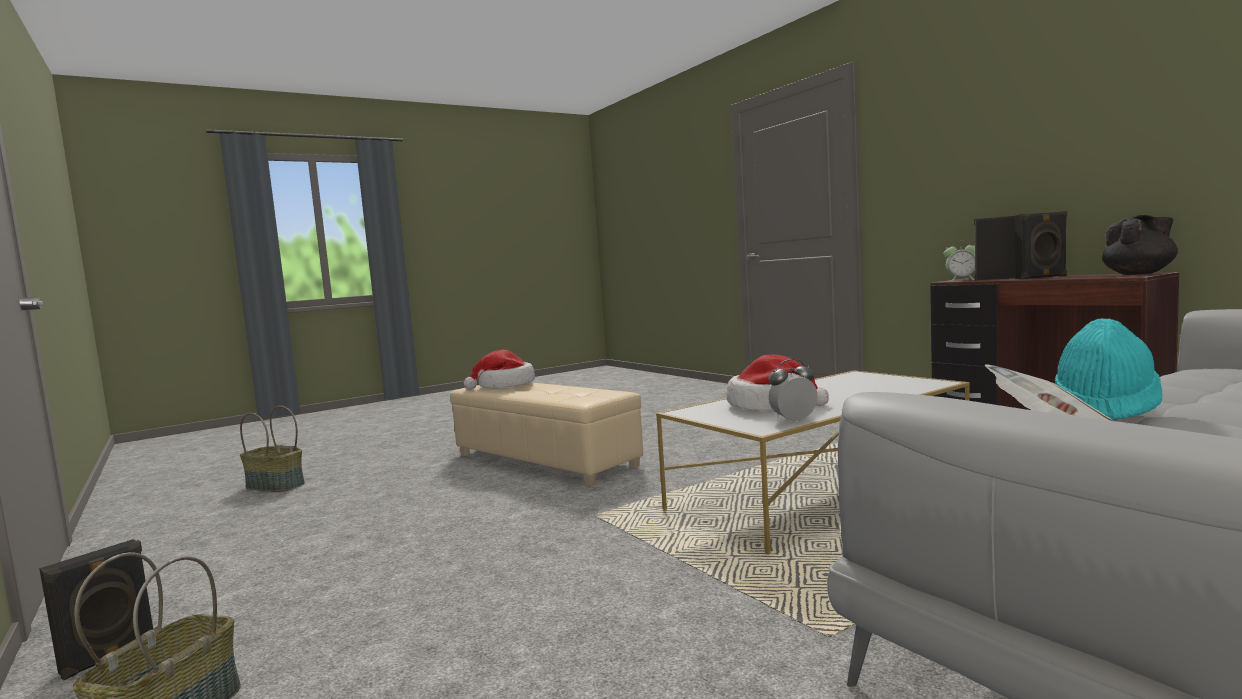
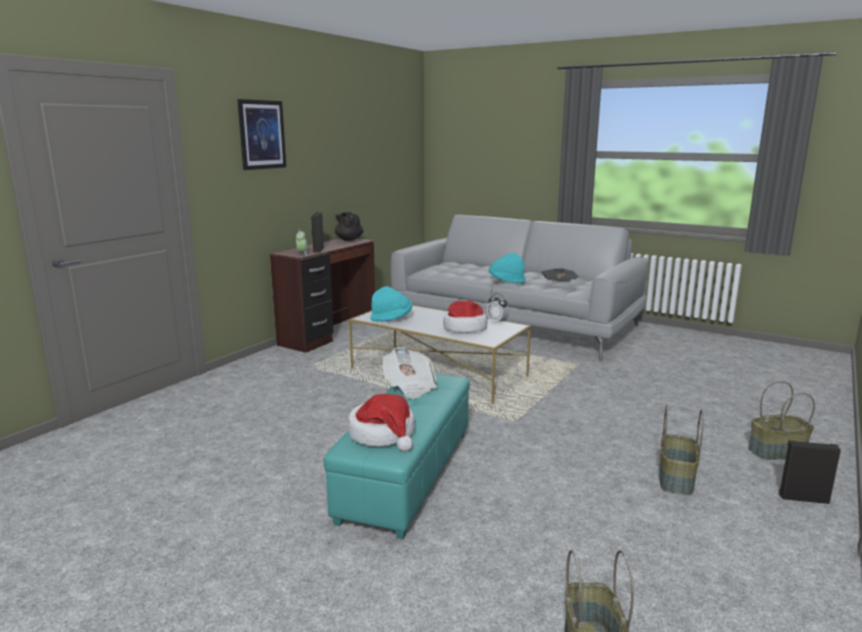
camera: 115 degrees left, 10 degrees up
beige ottoman [450,382,644,486] -> turquoise ottoman [324,373,470,539]
black speaker [1015,211,1067,280] -> none
none -> picture [237,99,286,170]
none -> turquoise hat [370,286,412,322]
none -> newspaper [382,347,437,399]
none -> basket [660,405,704,495]

